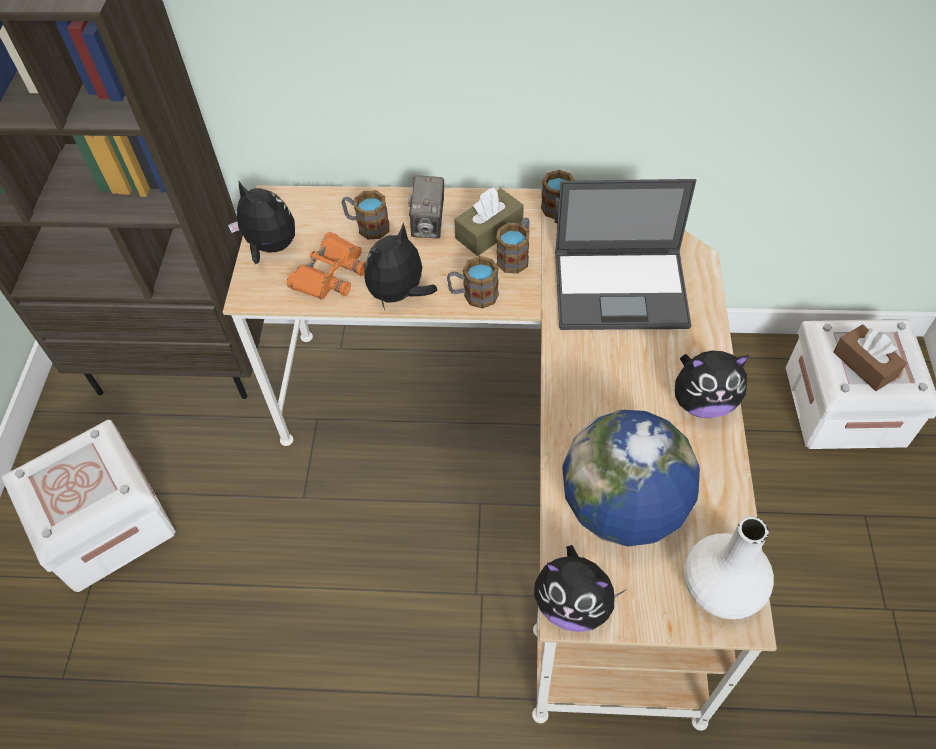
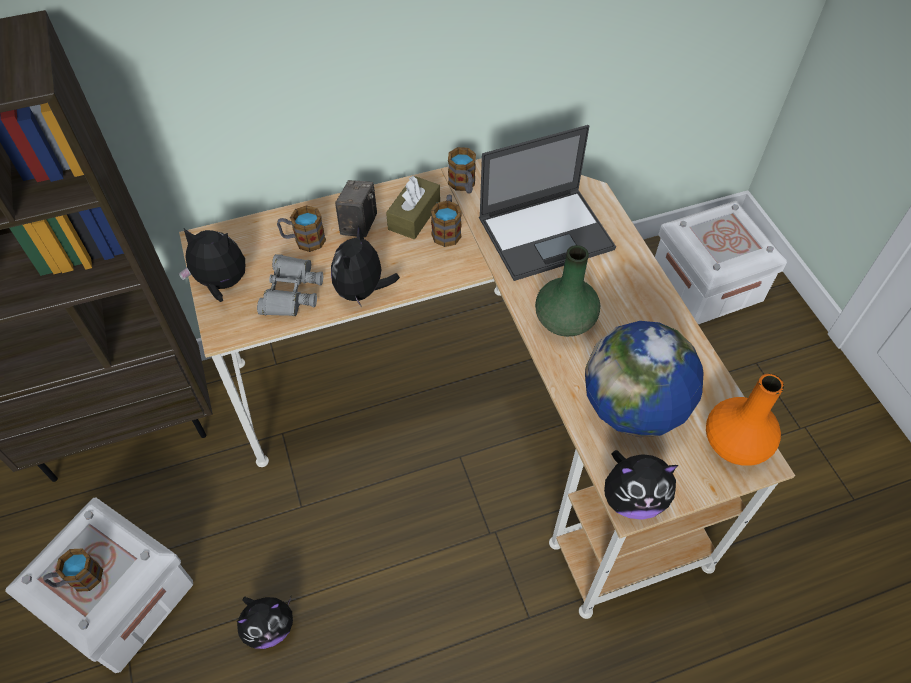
camera: 25 degrees left, 0 degrees up
orange binoculars [287,232,366,300] -> grey binoculars [257,254,323,316]
camera [408,175,444,238] -> camera turned 150 degrees counterclockwise [335,180,377,237]
mug [447,256,499,308] -> mug moved to [43,548,103,592]
plush toy [675,351,750,418] -> plush toy moved to [237,597,293,649]
white vase [684,516,774,619] -> orange vase [706,374,784,466]
brown tissue box [833,324,907,391] -> none
none -> green vase [535,245,600,337]

